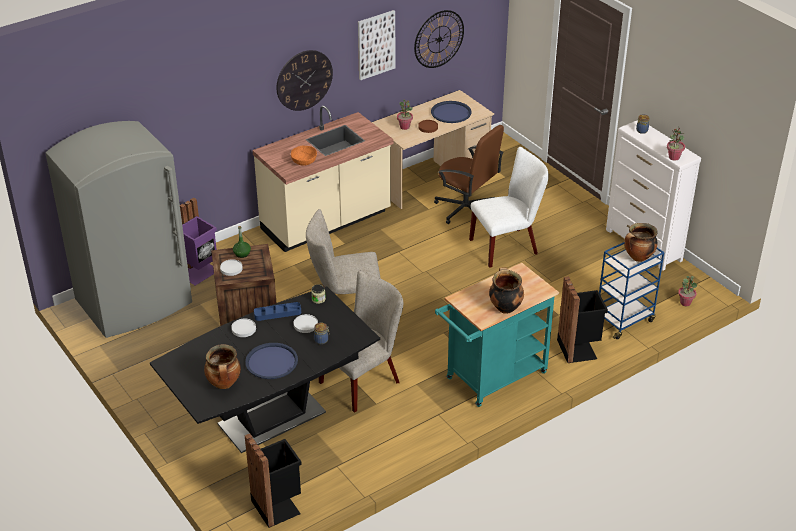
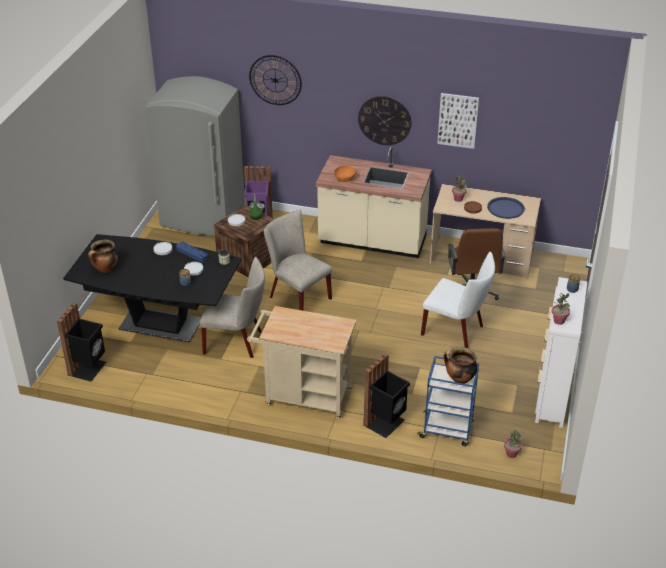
camera: 50 degrees right, 0 degrees up
blue tray [245,343,298,379] -> none
wall clock [414,10,464,68] -> wall clock moved to [249,55,302,105]
turquoise cart [435,263,559,407] -> beige cart [247,306,357,419]
cooking pot [489,268,524,314] -> none

